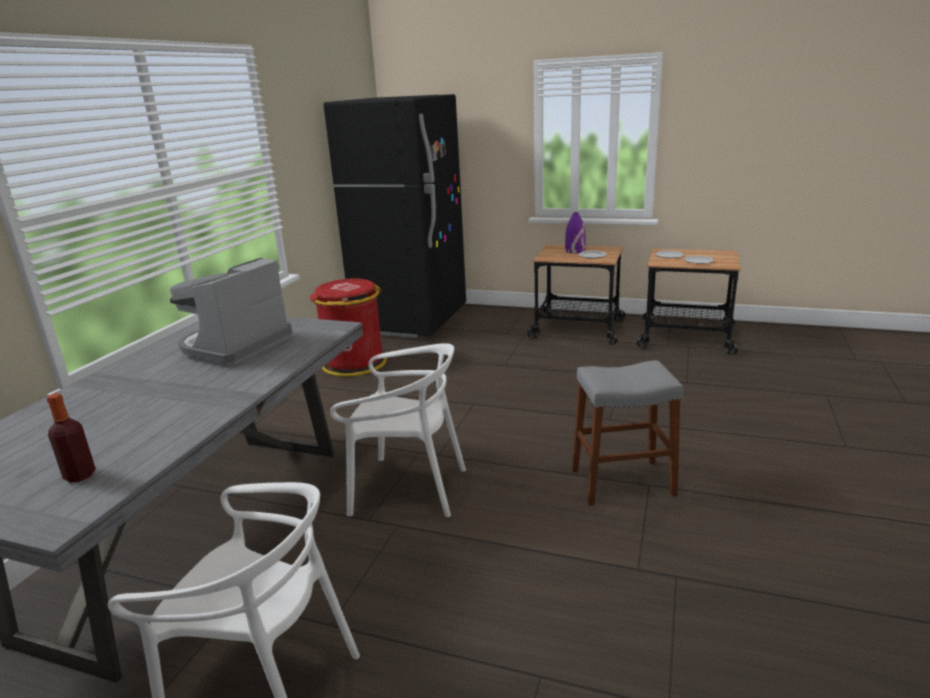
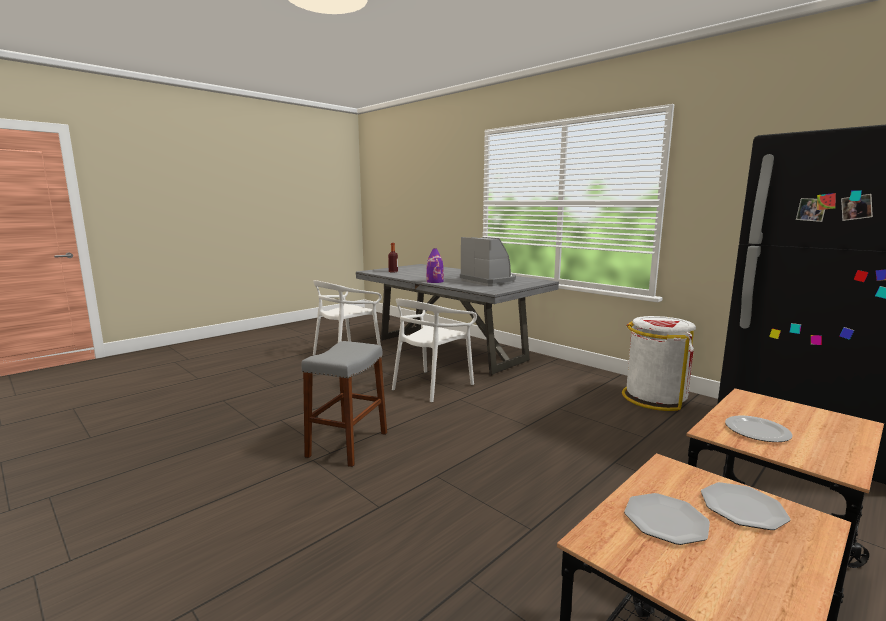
camera: 115 degrees right, 10 degrees down
red trash can [310,278,387,377] -> white trash can [622,316,696,411]
purple vase [565,212,586,253] -> purple vase moved to [426,248,444,283]

